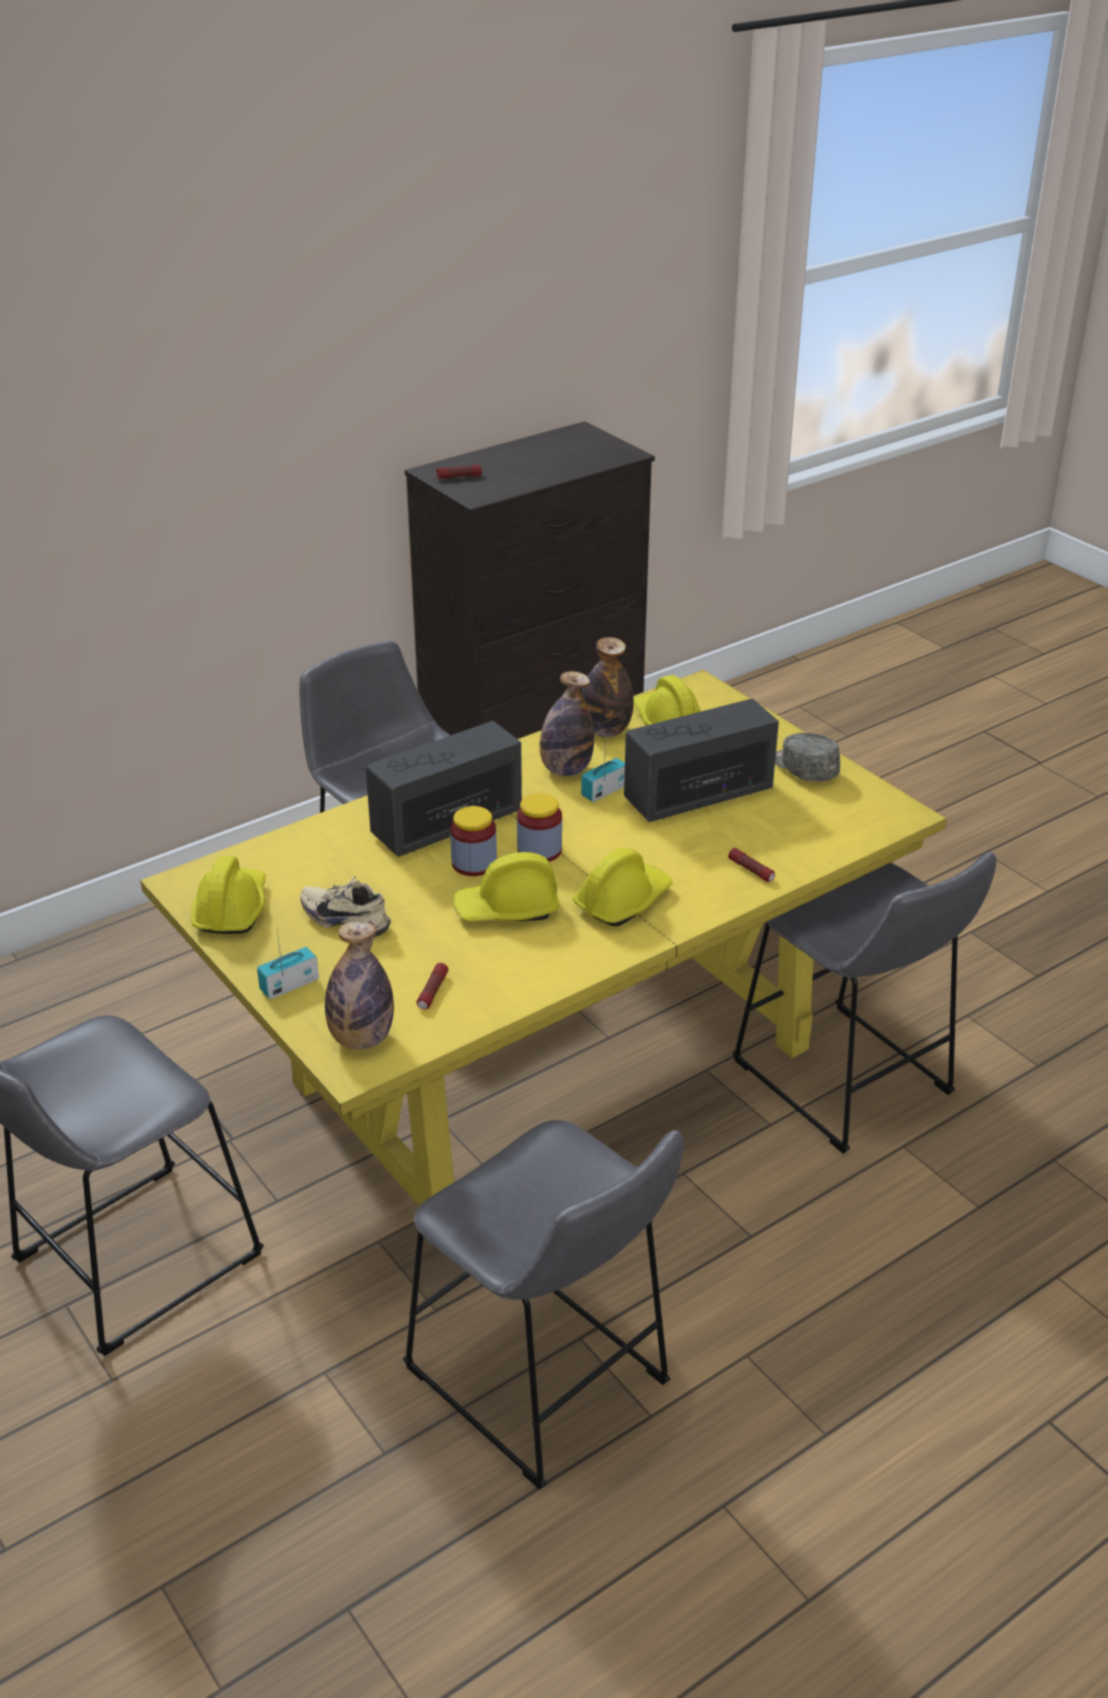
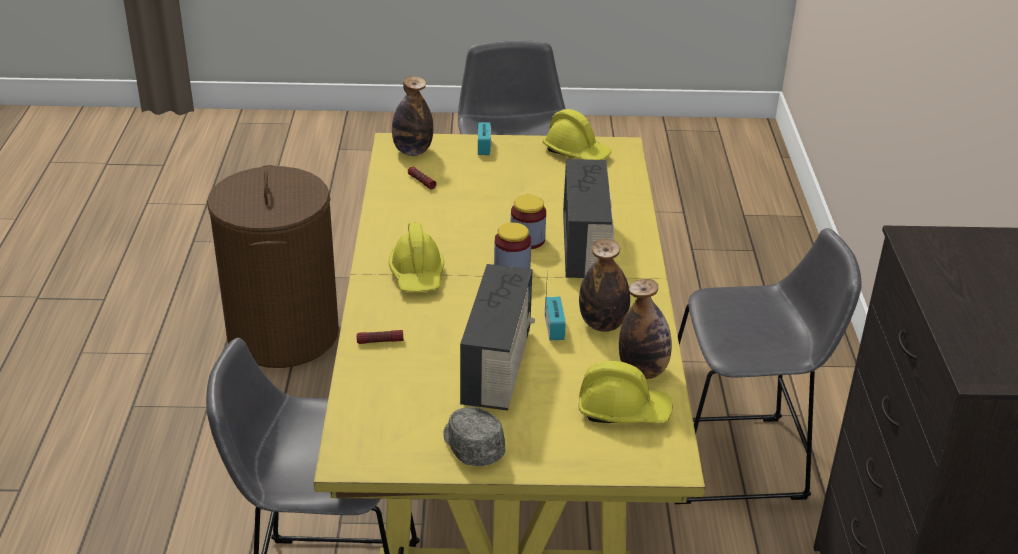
camera: 125 degrees right, 0 degrees up
beige shoe [300,875,391,937] -> none
grey stool [403,1120,683,1490] -> brown laundry basket [207,165,339,368]
flashlight [437,465,482,479] -> none
yellow hard hat [454,852,559,921] -> none
grey cap [775,733,840,782] -> grey cap turned 120 degrees counterclockwise [443,407,505,466]

